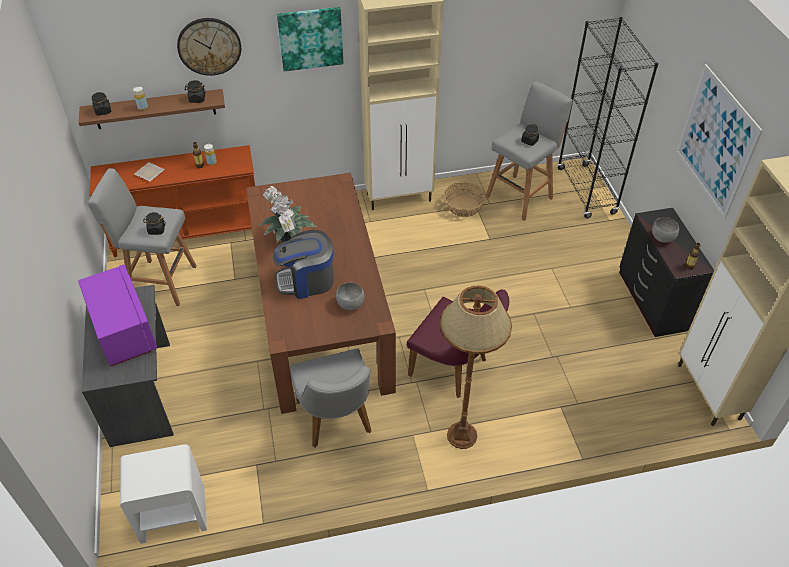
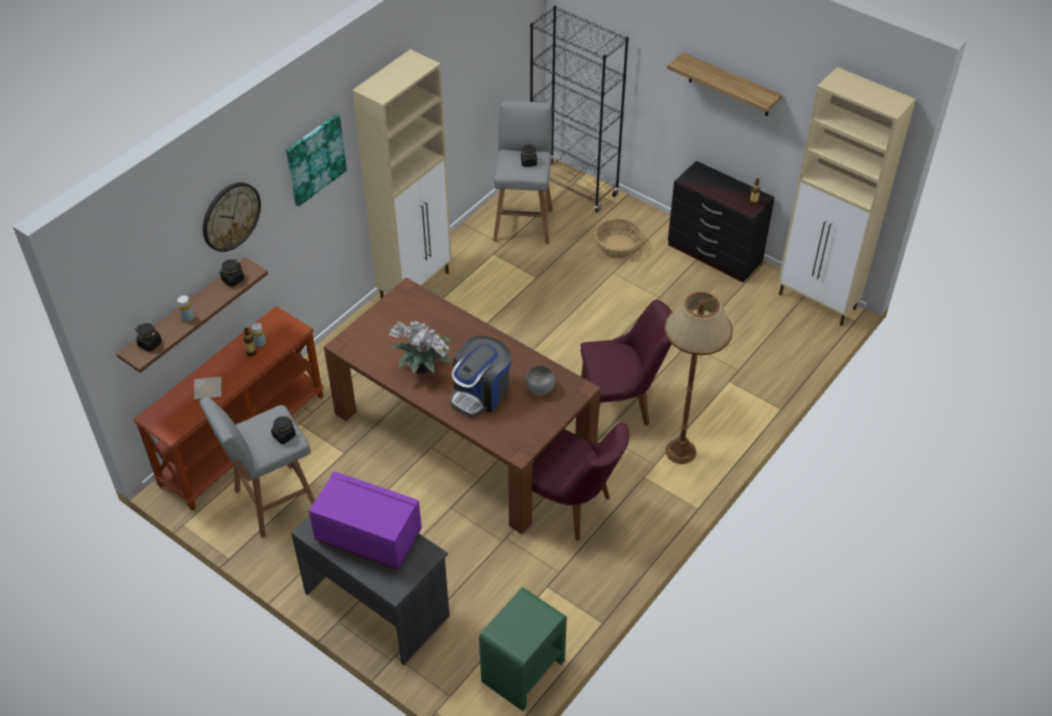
camera: 40 degrees left, 0 degrees up
white nightstand [120,444,207,544] -> green nightstand [479,587,567,711]
grey chair [289,348,372,448] -> purple chair [532,423,630,540]
basket [444,182,486,217] -> basket moved to [595,219,642,259]
grey bowl [652,217,679,243] -> none
picture [676,64,763,219] -> shelf [667,52,782,116]

